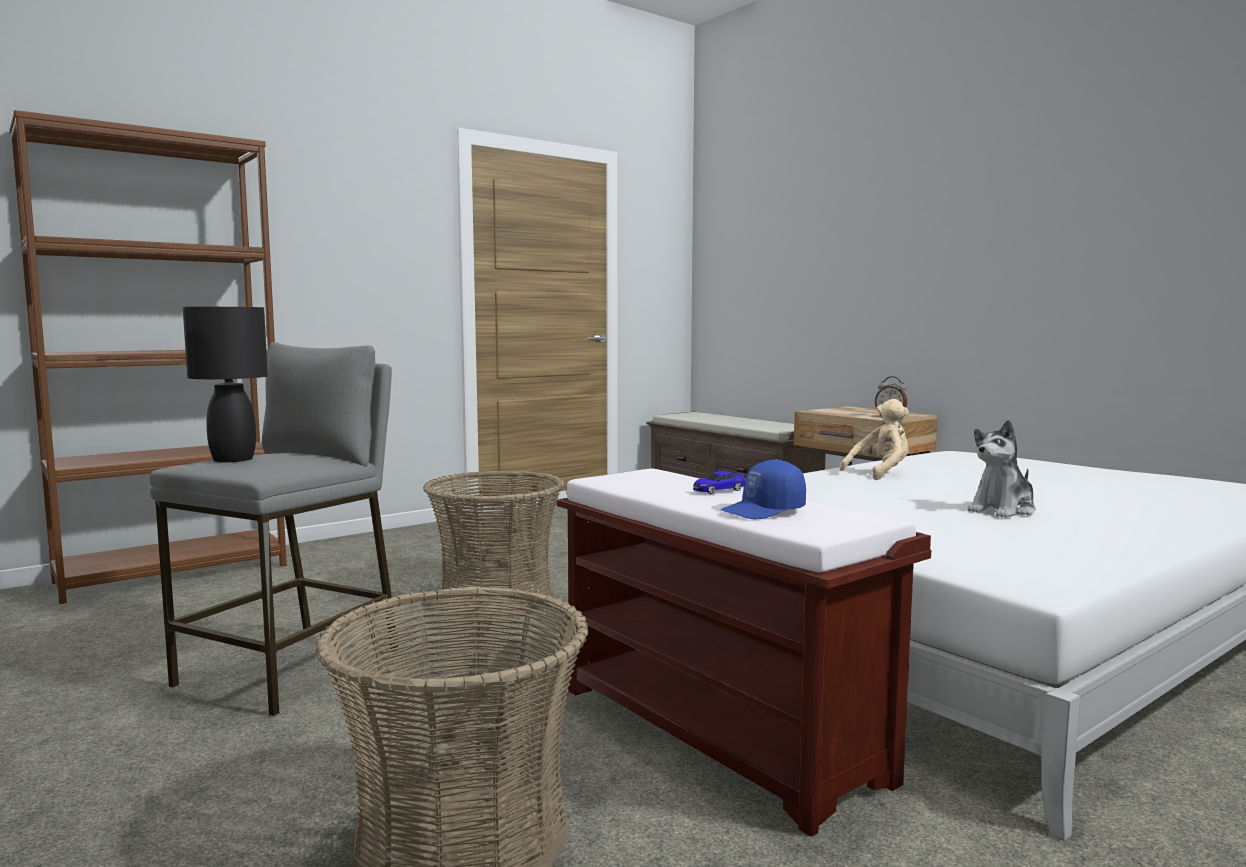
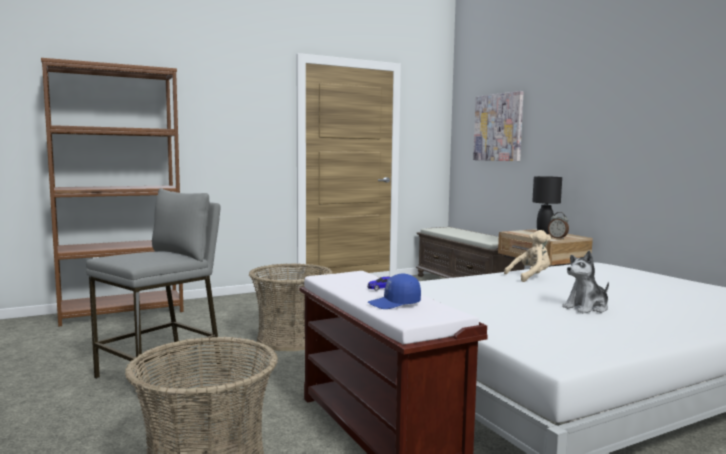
camera: 10 degrees right, 0 degrees up
black table lamp [183,307,268,463] -> black table lamp moved to [532,176,562,234]
none -> picture [473,91,524,161]

